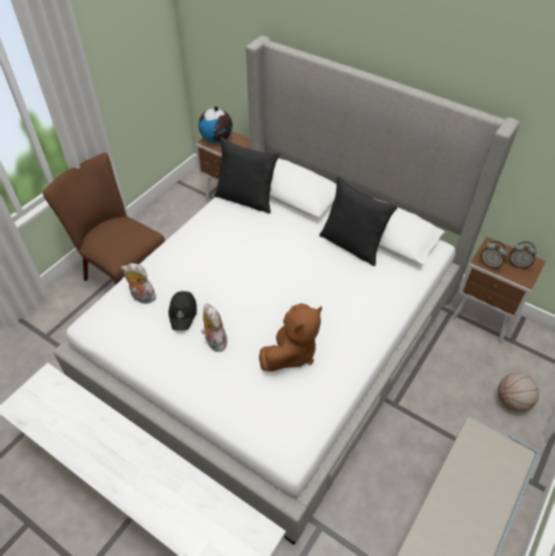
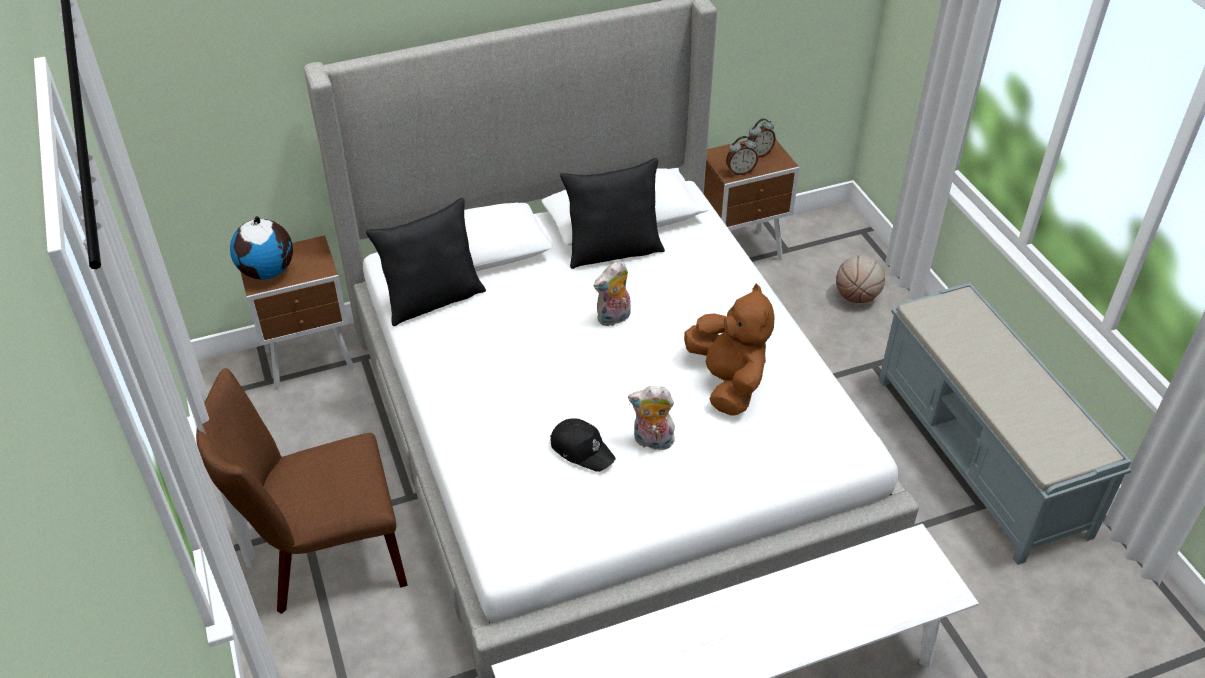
camera: 55 degrees left, 5 degrees down
plush toy [121,263,156,304] -> plush toy moved to [594,261,631,326]

